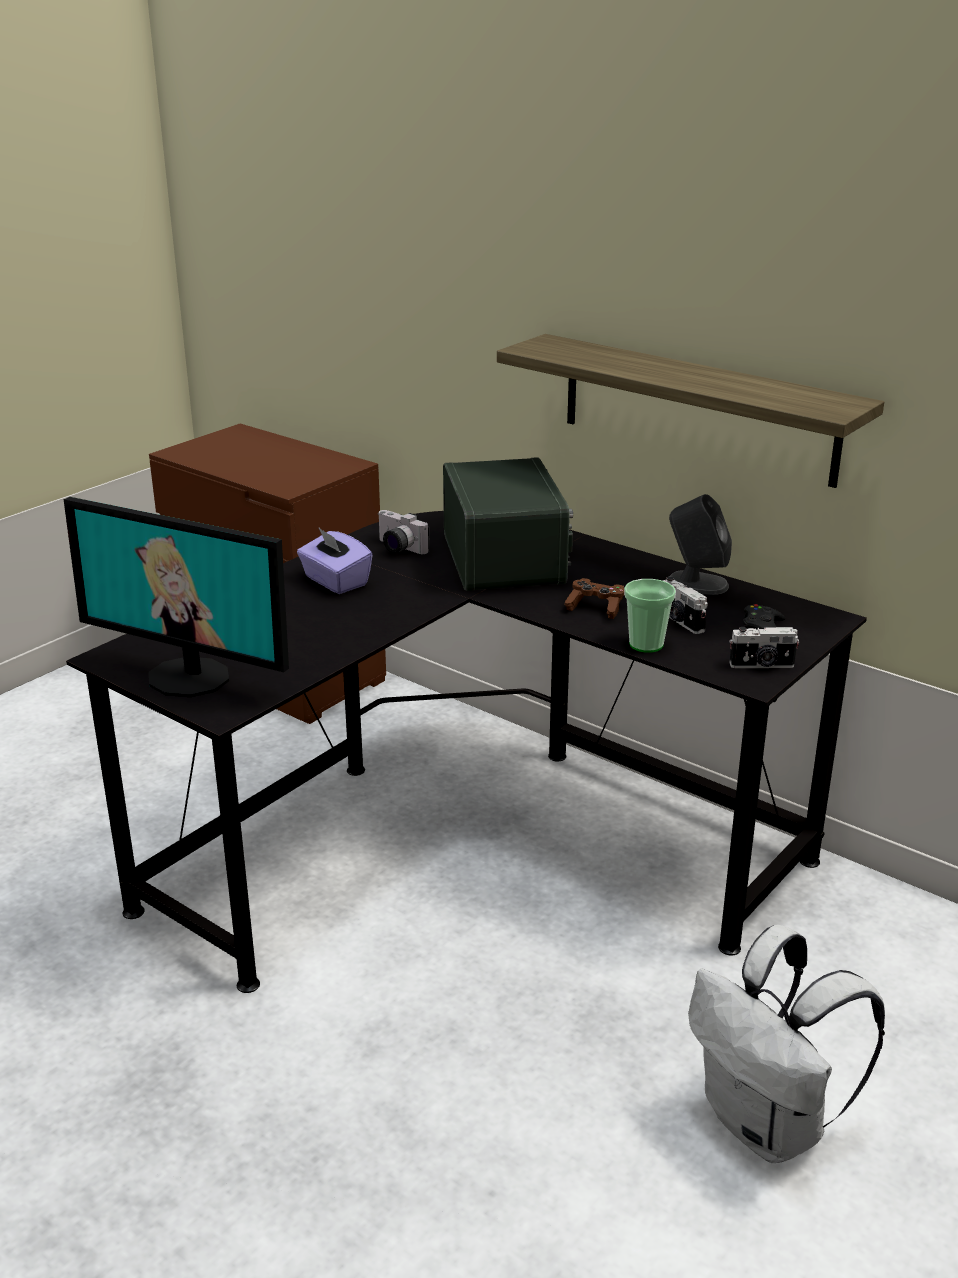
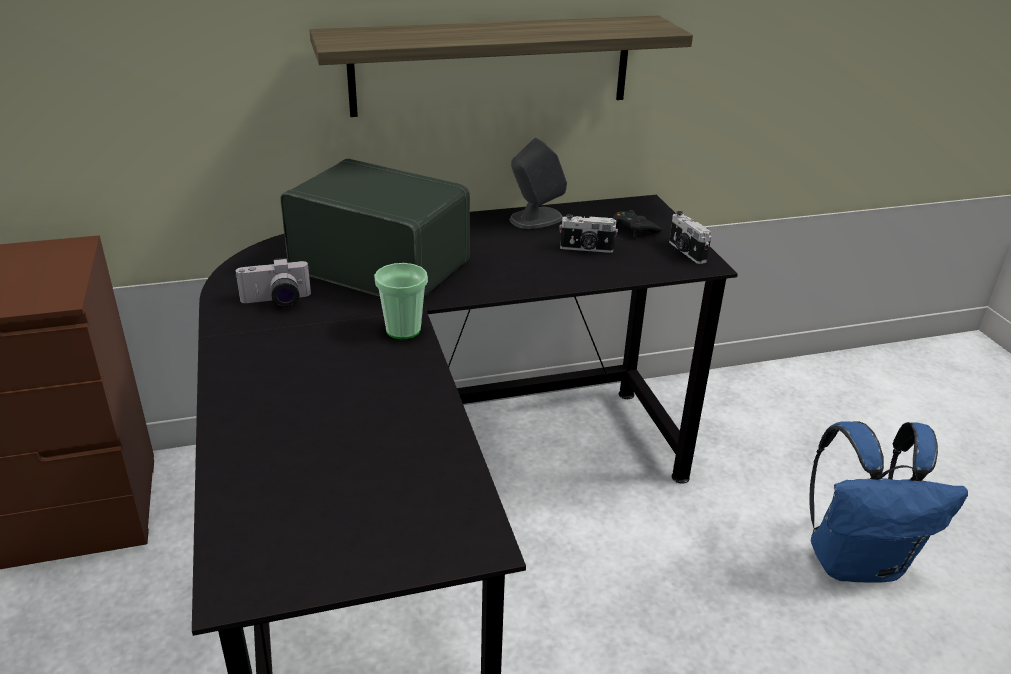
camera: 55 degrees left, 5 degrees up
monitor [64,497,289,697] -> none
purple tissue box [297,527,373,594] -> none
brown game controller [564,578,624,619] -> none
cup [624,579,676,653] -> cup moved to [374,263,428,339]
white backpack [688,925,885,1163] -> blue backpack [810,421,968,583]
camera [729,627,799,668] -> camera turned 120 degrees clockwise [669,211,711,264]

